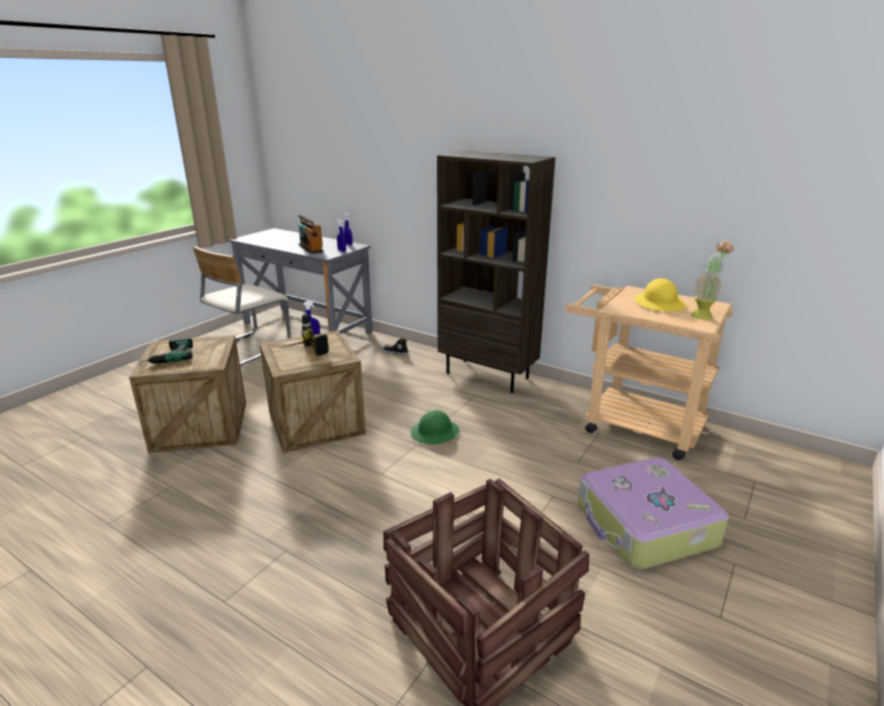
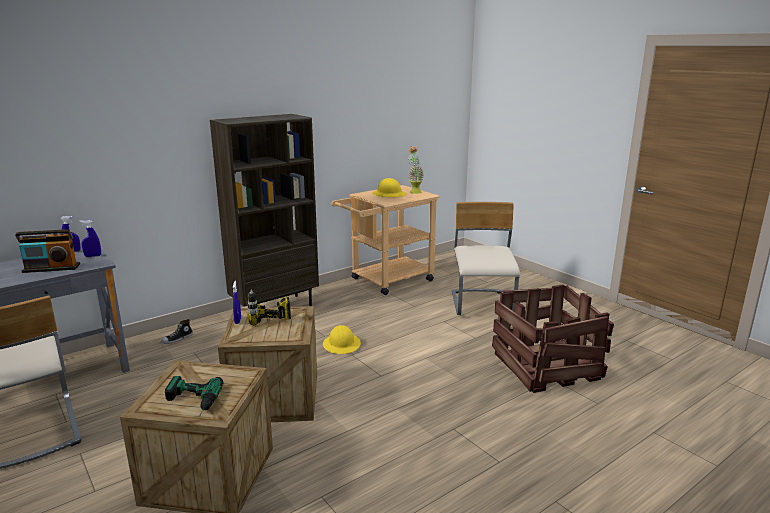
camera: 70 degrees left, 5 degrees down
green hard hat [411,410,459,444] -> yellow hard hat [323,325,361,354]
suitcase [578,457,729,570] -> beige chair [452,202,520,315]

